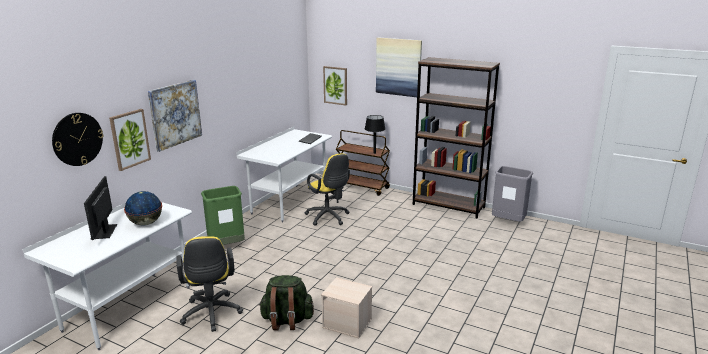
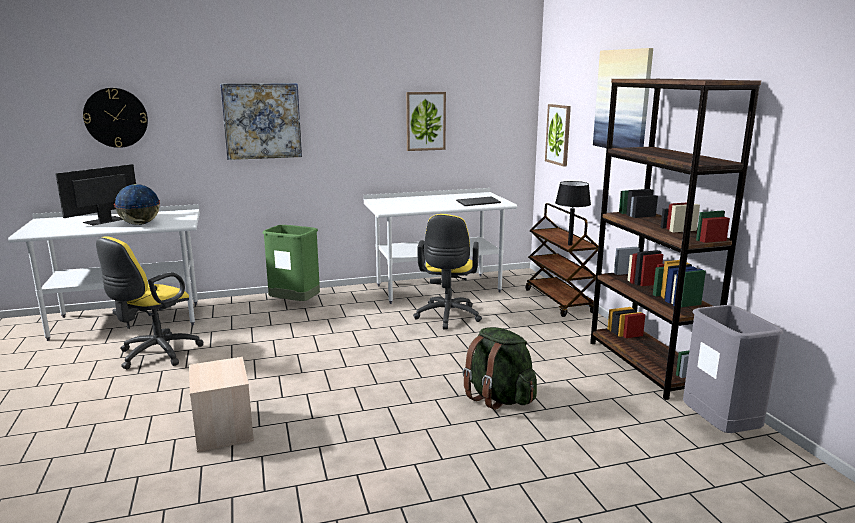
camera: 45 degrees right, 5 degrees down
picture [109,109,151,171] -> picture moved to [406,92,446,151]
green backpack [259,275,314,330] -> green backpack moved to [463,327,537,410]

